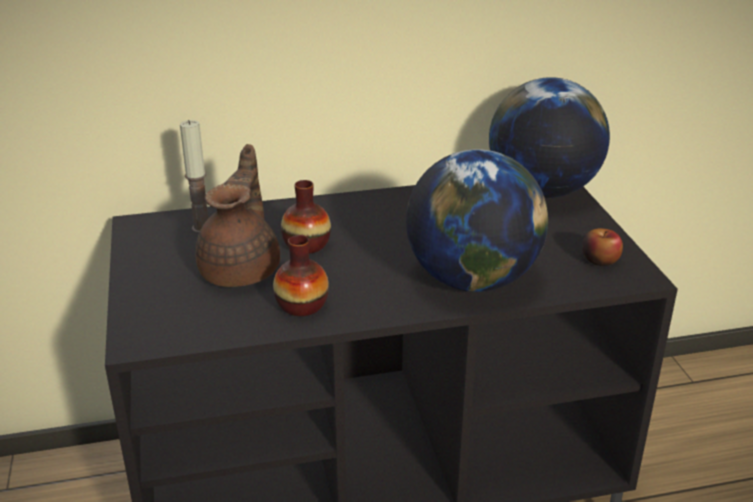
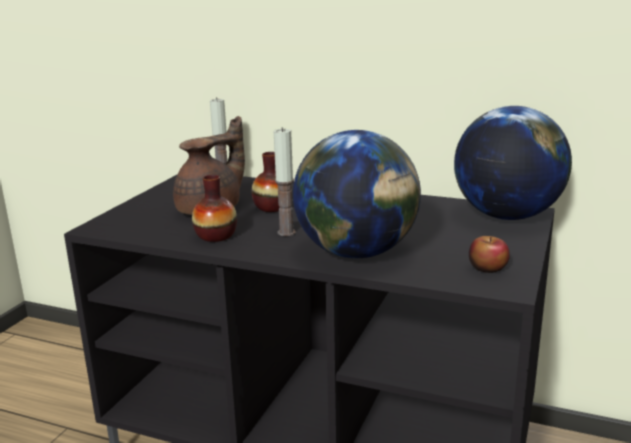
camera: 35 degrees right, 10 degrees down
none -> candle [274,127,296,236]

